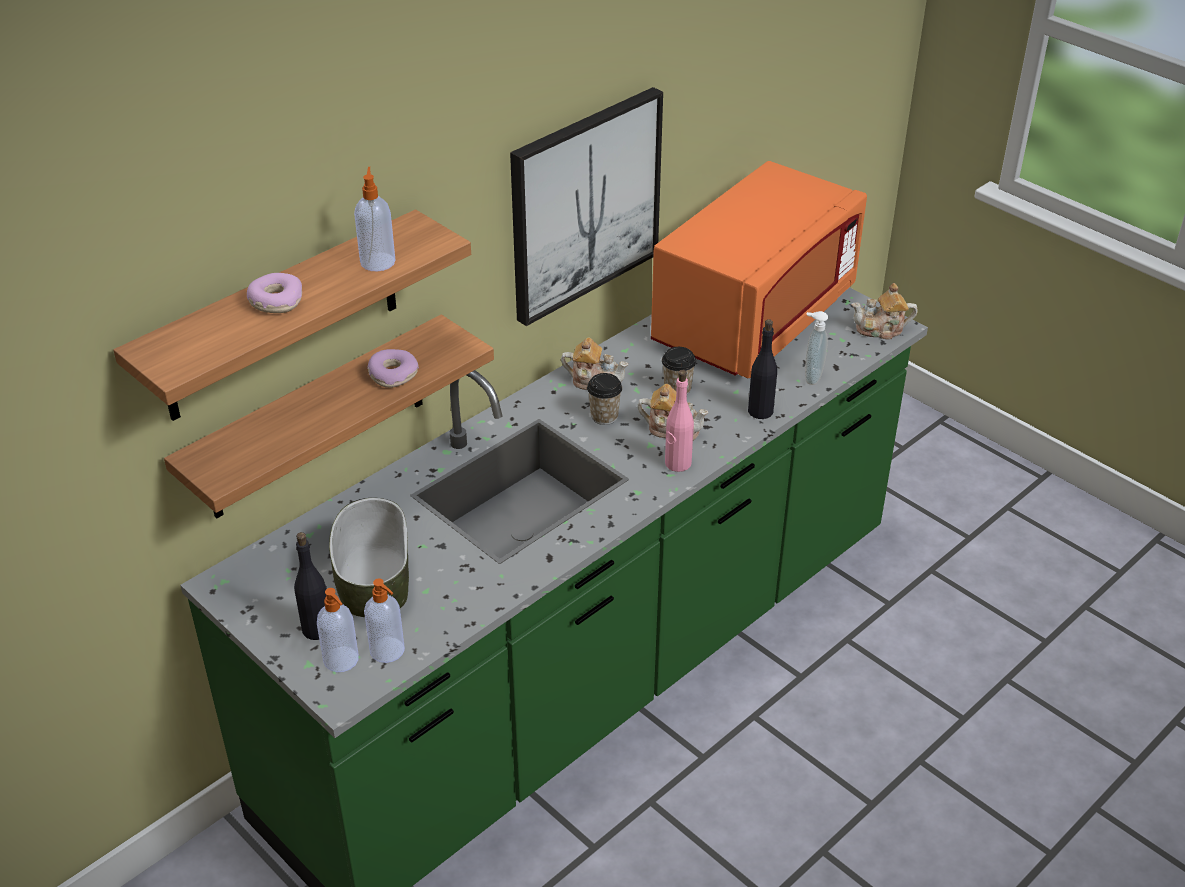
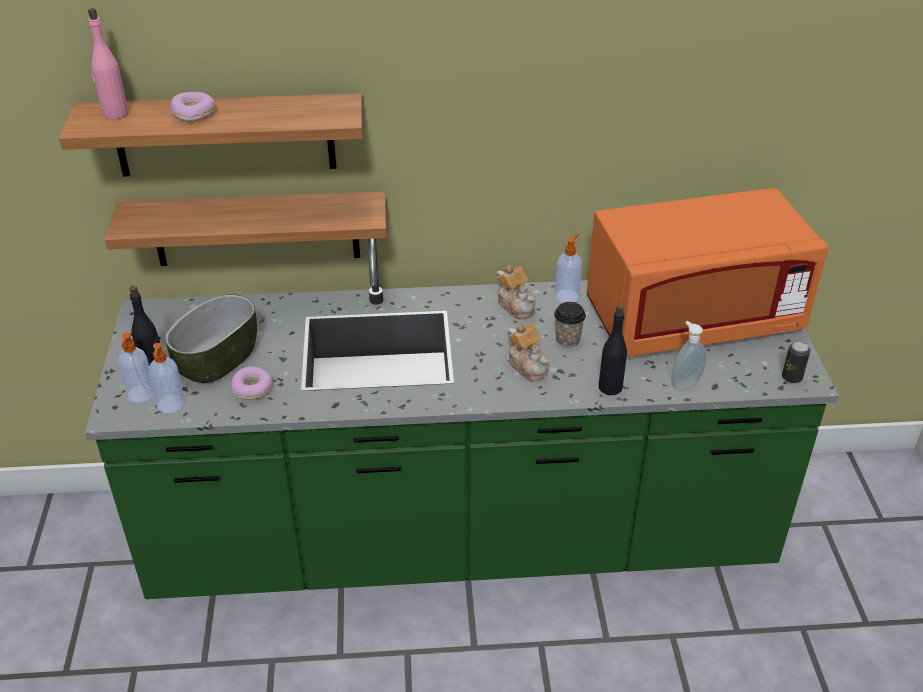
camera: 40 degrees right, 0 degrees up
soap dispenser [354,167,395,272] -> soap dispenser moved to [555,233,582,303]
donut [367,349,419,388] -> donut moved to [231,366,273,400]
picture [510,87,663,326] -> none
cup [587,373,622,425] -> none
pink bottle [665,370,694,472] -> pink bottle moved to [88,8,128,120]
teapot [851,283,918,339] -> can [782,341,810,383]

